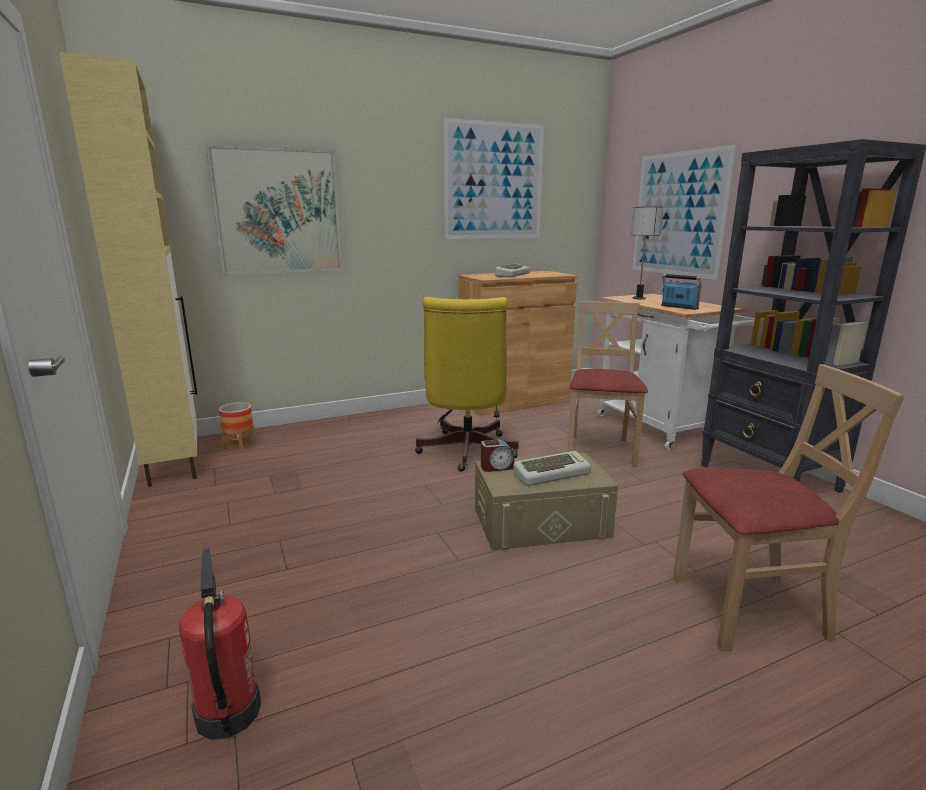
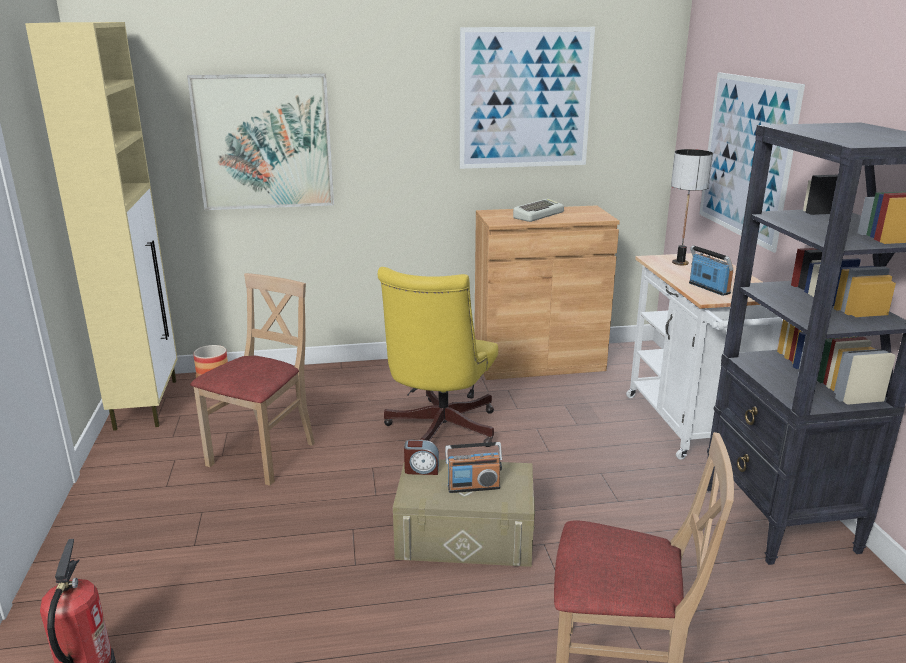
camera: 15 degrees right, 5 degrees up
keyboard [513,451,591,486] -> radio [445,442,502,493]
beige chair [568,301,648,467] -> beige chair moved to [190,273,315,486]

